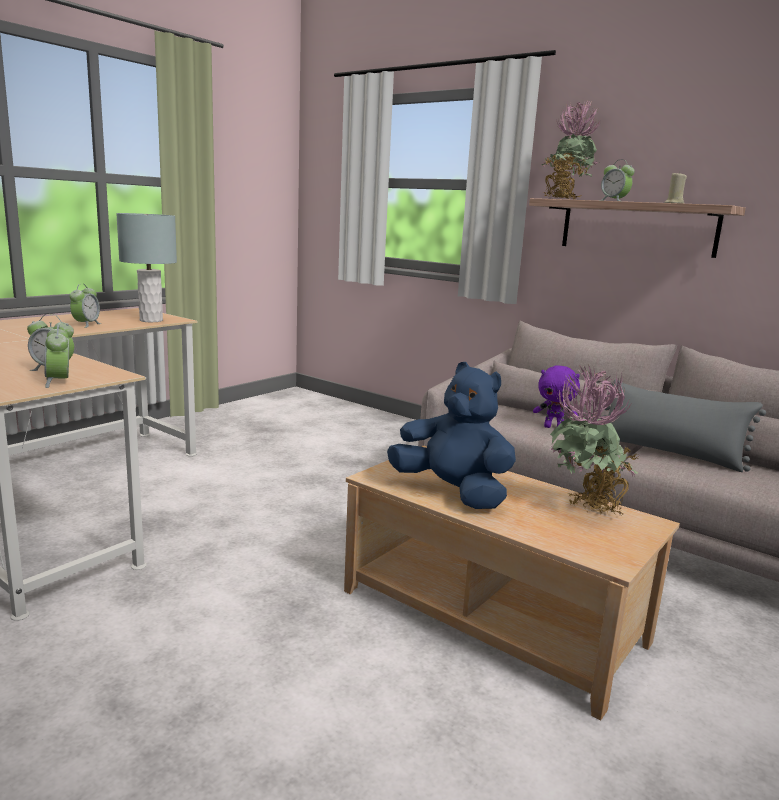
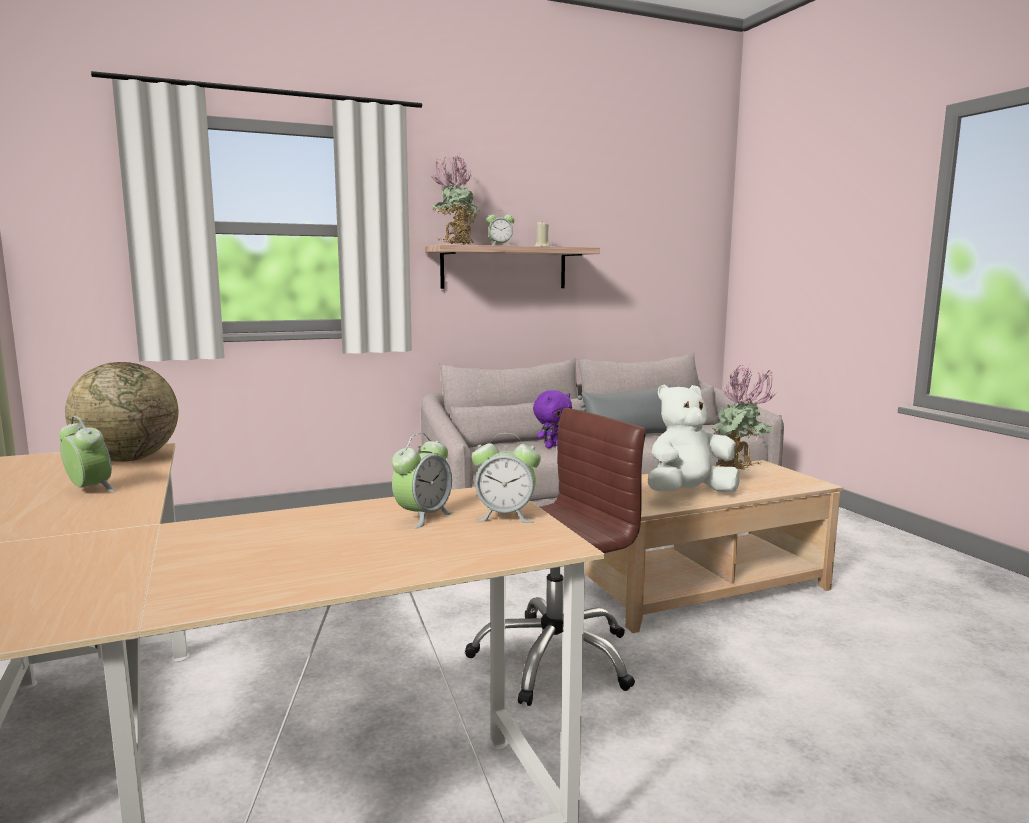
camera: 60 degrees left, 5 degrees down
grey table lamp [116,213,177,322] -> globe [65,362,178,462]
blue plush toy [387,362,516,509] -> white plush toy [648,384,739,492]
none -> brown office chair [465,408,646,706]

